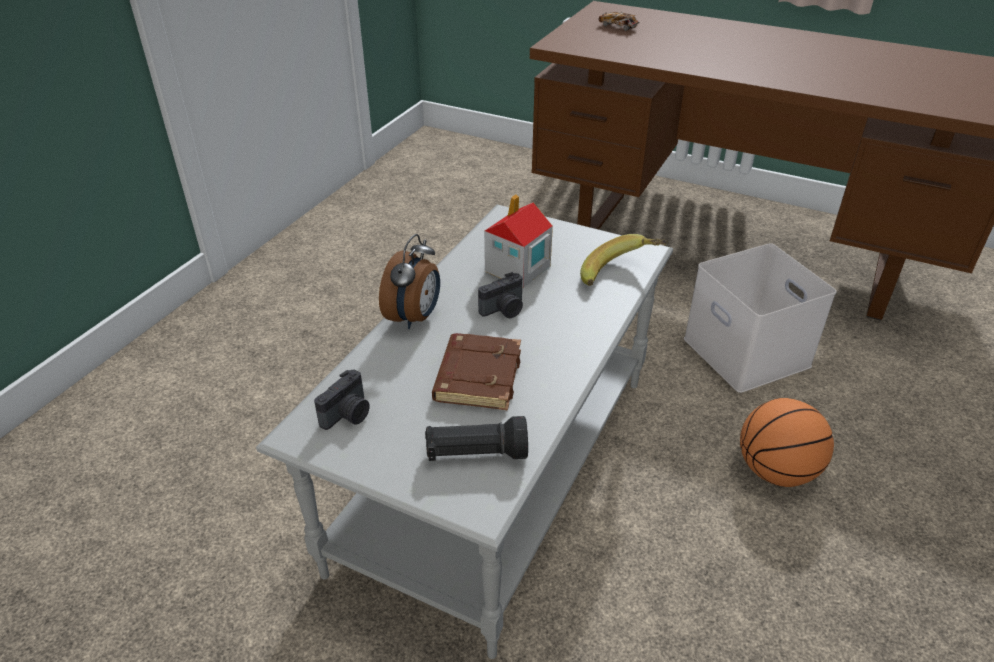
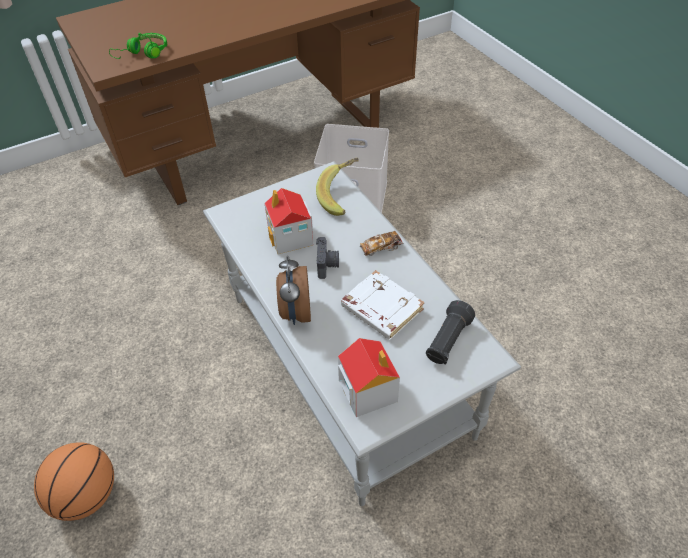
camera: 55 degrees left, 10 degrees up
camera [314,369,370,430] -> toy house [338,338,400,417]
alarm clock [379,234,440,329] -> alarm clock turned 150 degrees counterclockwise [276,256,311,325]
brown book [432,333,521,410] -> white book [341,270,424,340]
toy car [598,11,640,31] -> toy car moved to [360,231,404,256]
basketball [740,398,834,487] -> basketball moved to [34,442,114,521]
none -> green headphones [109,33,167,59]

